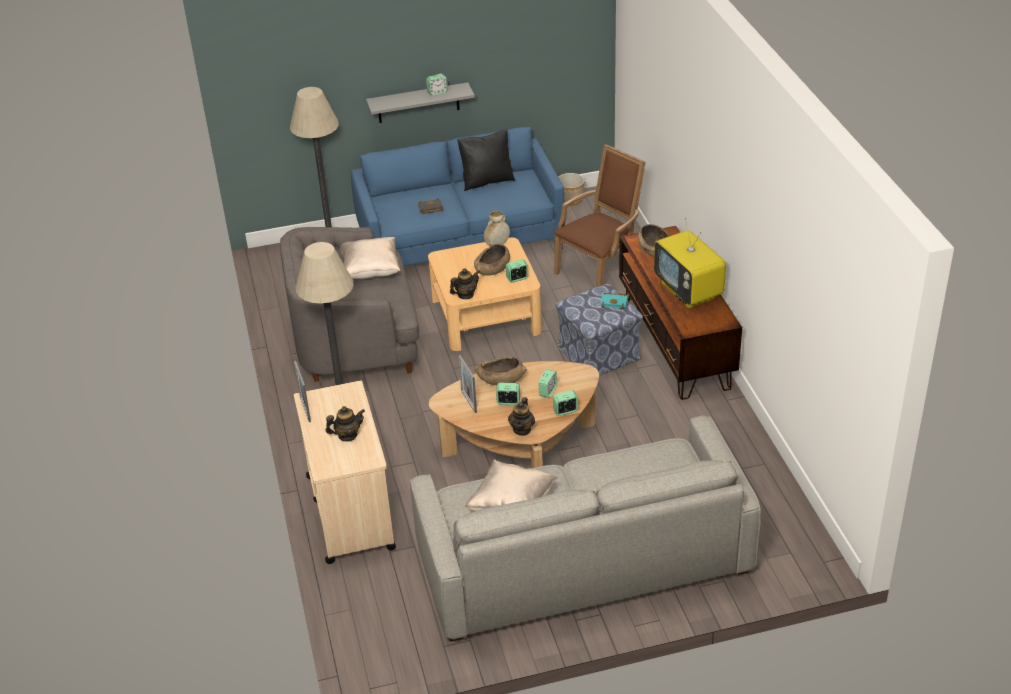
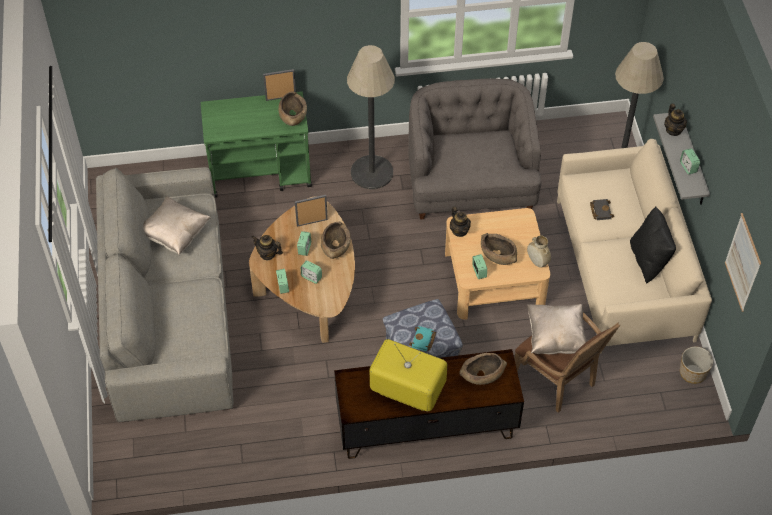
camera: 95 degrees right, 15 degrees up
beige cart [294,380,396,564] -> green cart [201,91,312,198]
teapot [325,406,365,442] -> teapot moved to [664,104,687,136]
beige pillow [340,237,401,279] -> beige pillow moved to [527,304,587,354]
blue sofa [351,127,564,266] -> beige sofa [557,139,712,354]
television [654,218,726,308] -> television turned 45 degrees clockwise [370,339,447,411]
none -> brown bowl [278,91,307,126]
none -> picture [725,213,761,312]

